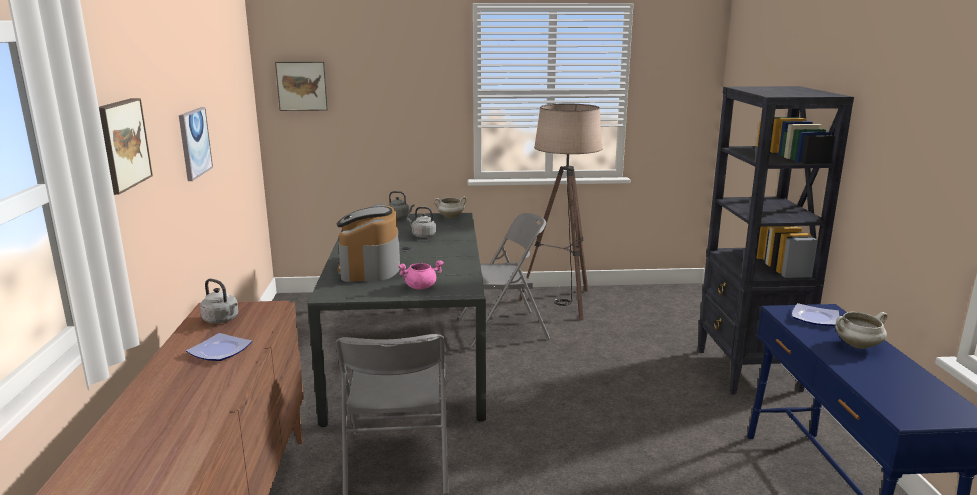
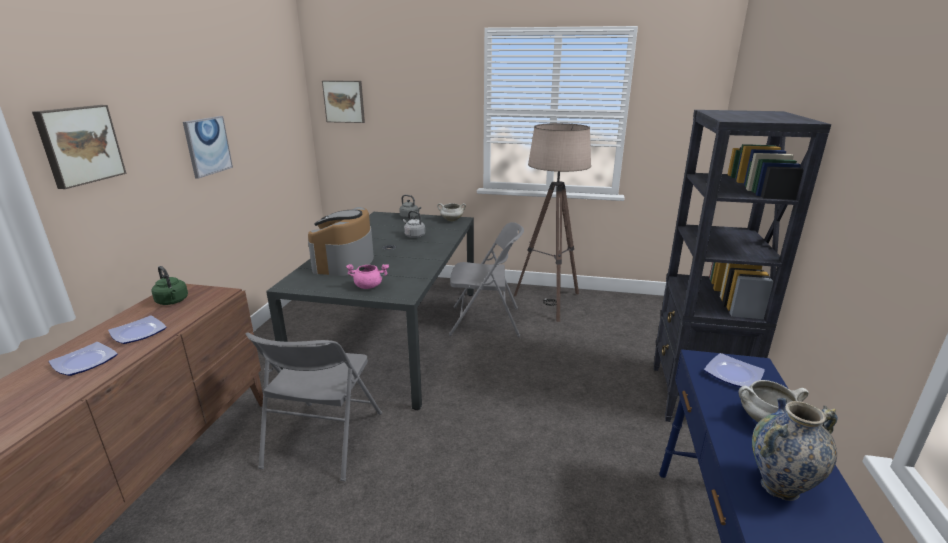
camera: 15 degrees right, 5 degrees up
grey kettle [200,279,238,323] -> green kettle [151,266,188,305]
none -> plate [48,342,118,376]
none -> vase [752,398,838,501]

